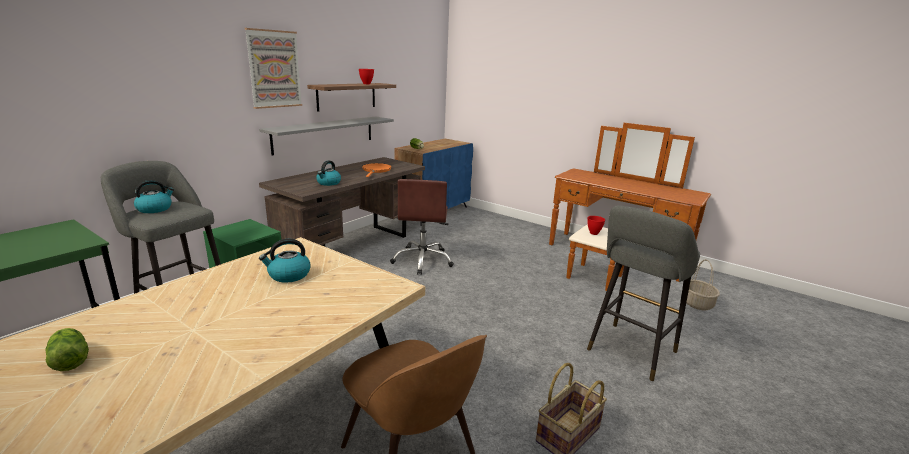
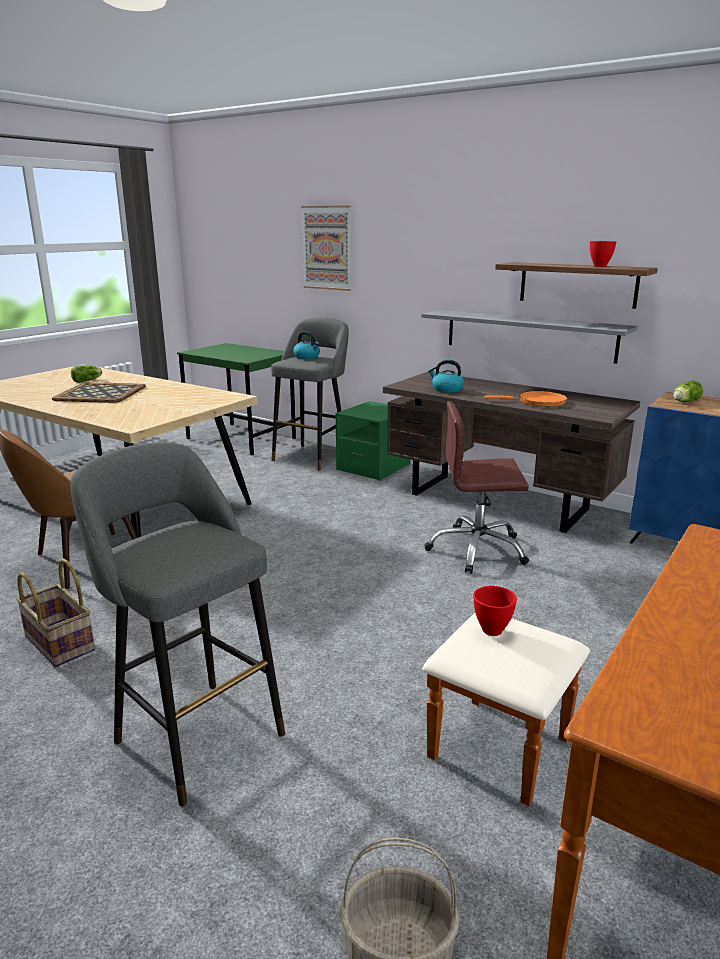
camera: 90 degrees right, 0 degrees up
picture [245,28,302,109] -> picture moved to [301,205,351,291]
kettle [259,239,310,283] -> none
none -> tray [52,382,146,403]

